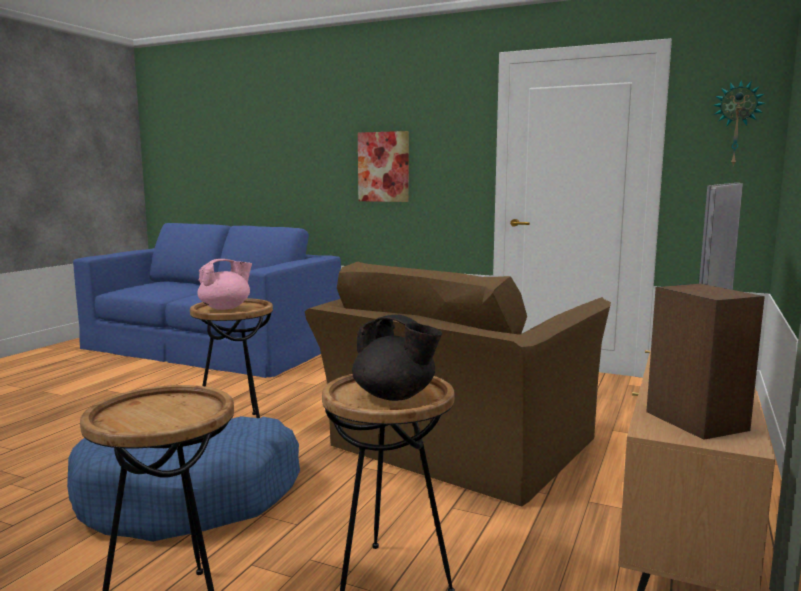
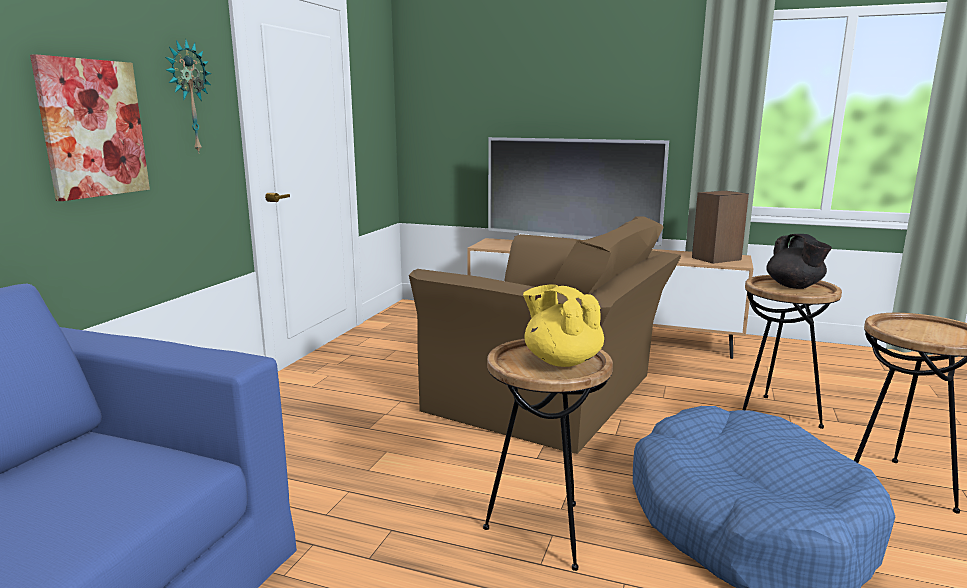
camera: 95 degrees left, 5 degrees up
pink teapot [197,259,252,310] -> yellow teapot [523,284,604,367]
black teapot [352,315,442,401] -> black teapot turned 135 degrees clockwise [766,234,832,289]
wall clock [713,79,765,165] -> wall clock moved to [166,39,212,154]

